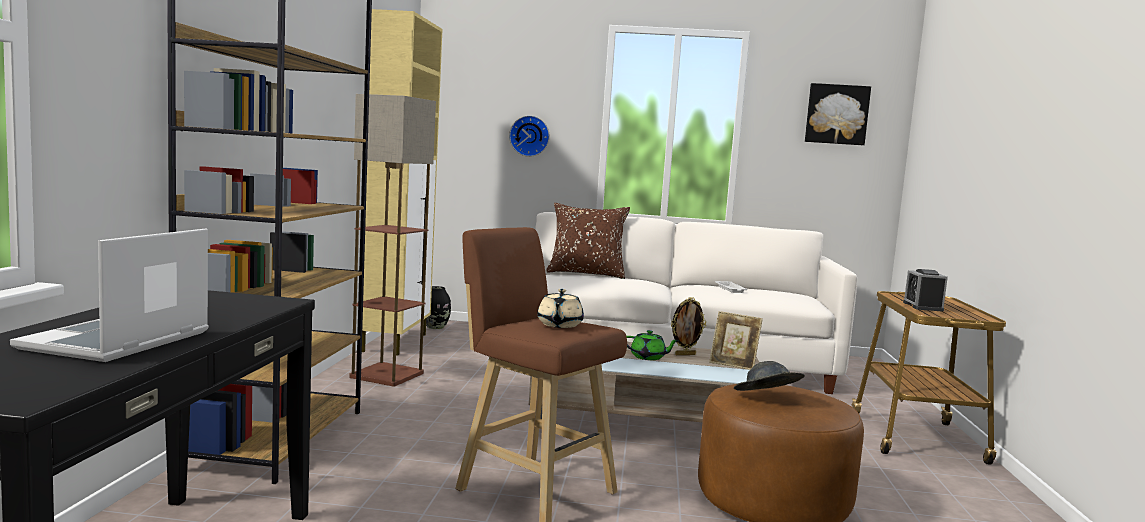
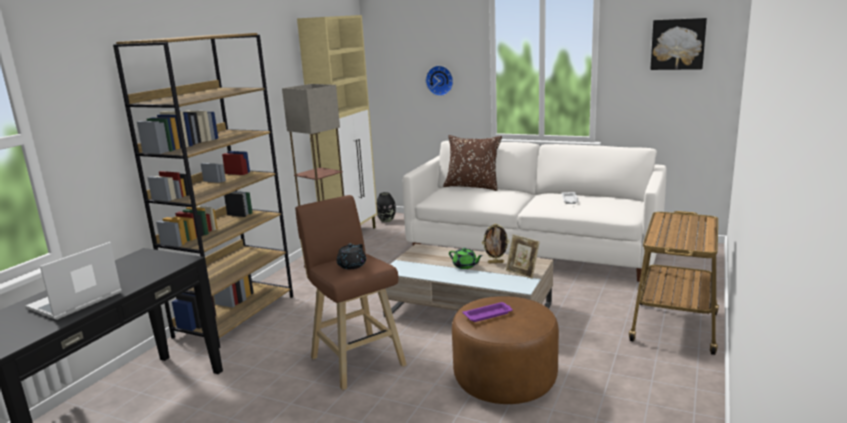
camera: 20 degrees right, 10 degrees up
beige teapot [537,289,584,328] -> black teapot [337,244,366,269]
grey hat [734,361,805,391] -> purple tray [463,302,513,322]
alarm clock [903,269,948,312] -> none

